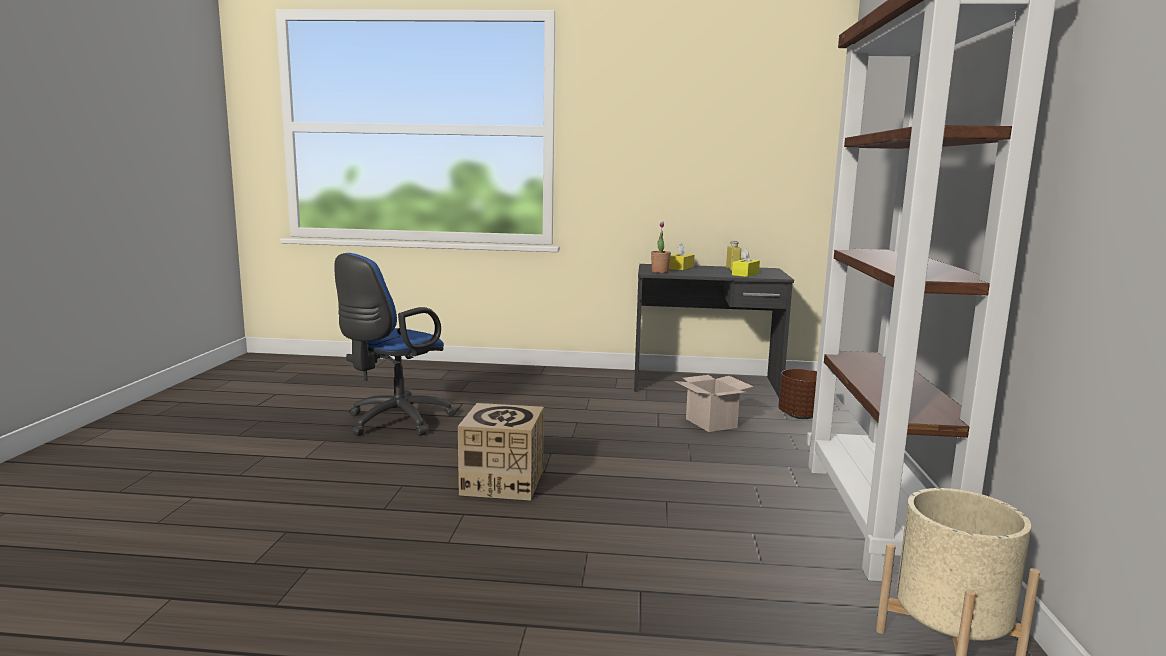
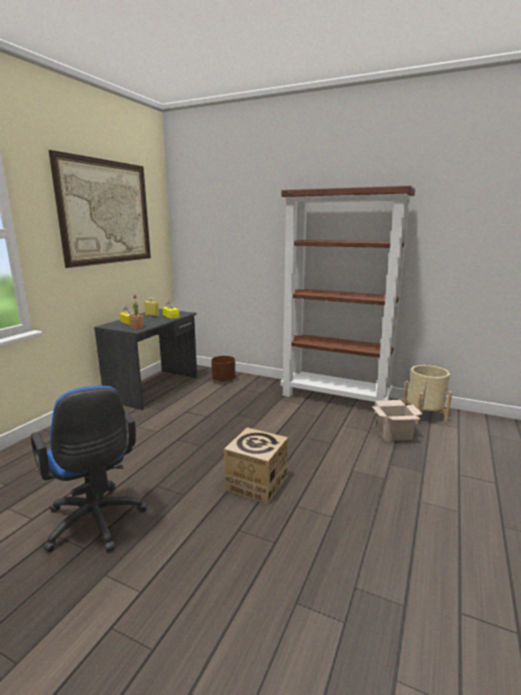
camera: 70 degrees left, 5 degrees up
cardboard box [675,375,754,432] -> cardboard box moved to [372,400,422,441]
none -> picture [48,150,151,268]

